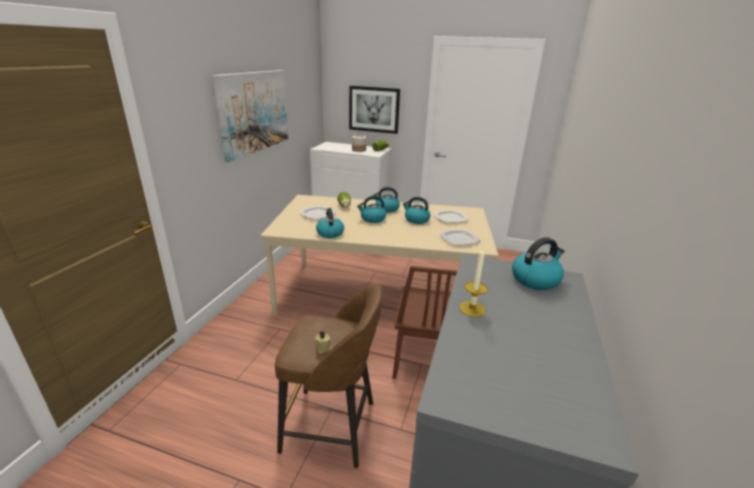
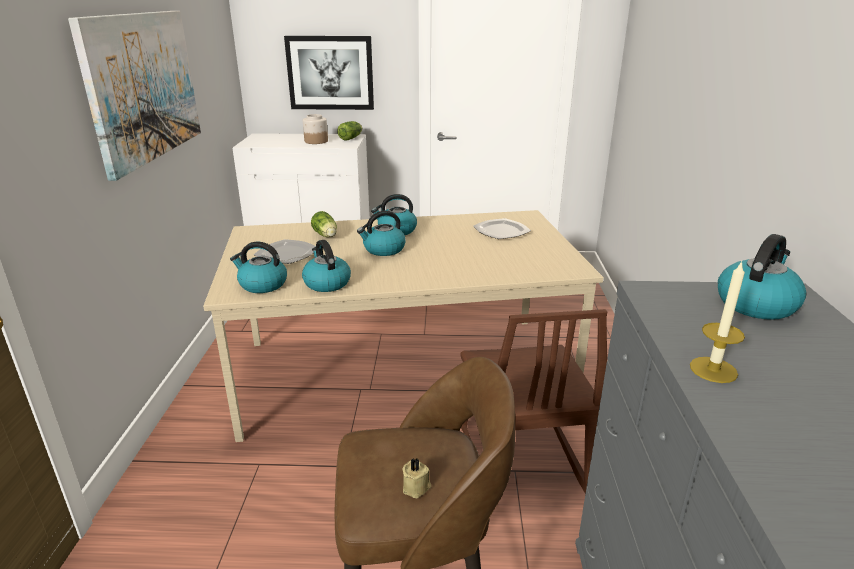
camera: 15 degrees left, 0 degrees up
kettle [403,197,430,224] -> kettle moved to [230,242,287,293]
plate [440,229,480,245] -> none

